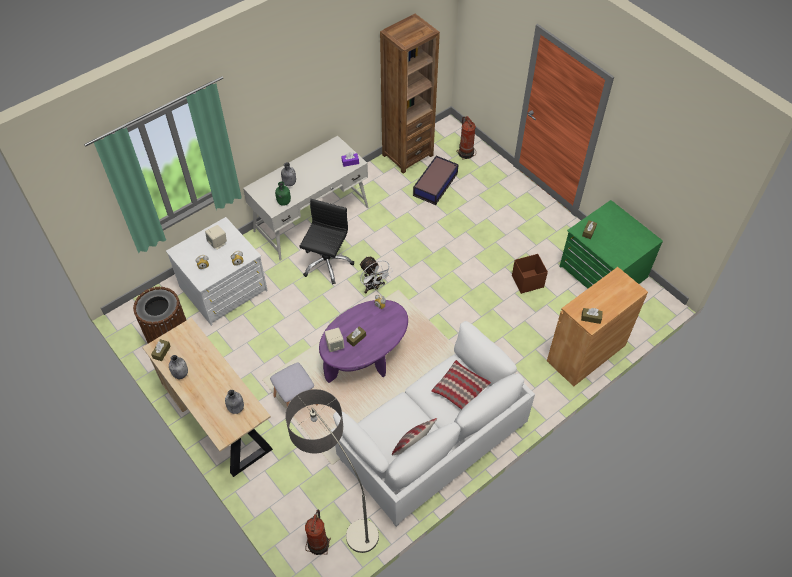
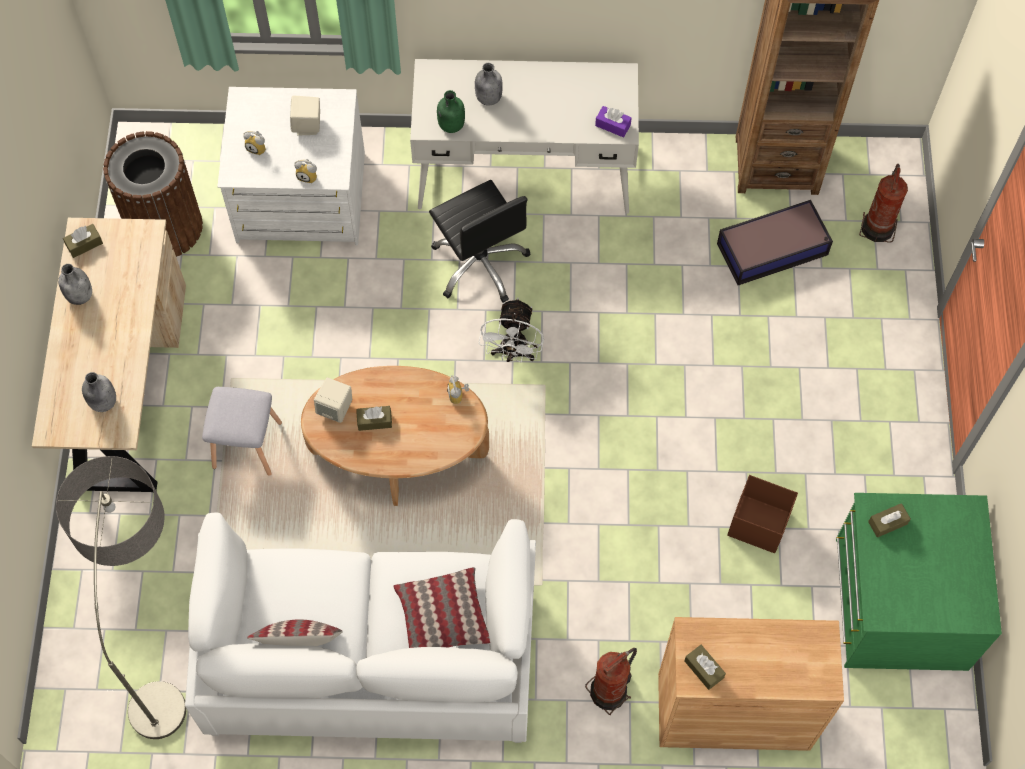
camera: 40 degrees right, 10 degrees up
black office chair [299,199,354,284] -> black office chair turned 90 degrees clockwise [429,180,530,303]
fire extinguisher [305,509,331,555] -> fire extinguisher moved to [585,648,637,715]
purple coffee table [319,300,408,383] -> brown coffee table [301,366,489,506]

